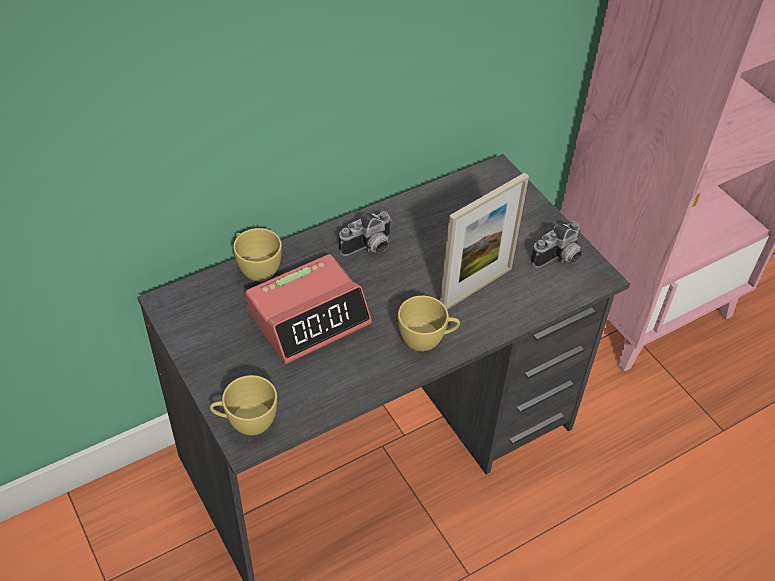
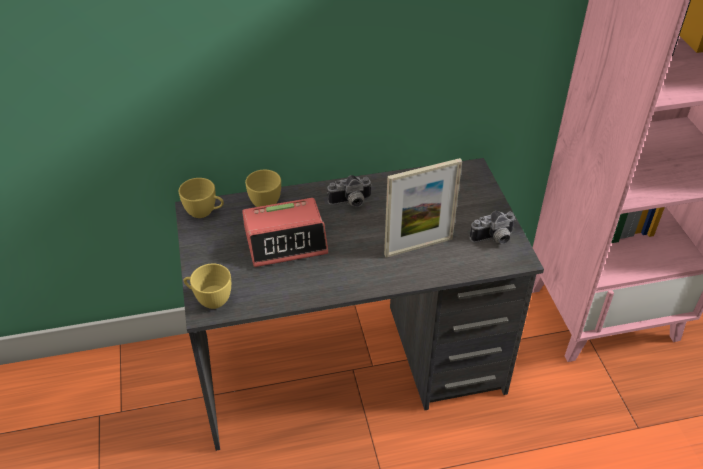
camera: 20 degrees right, 5 degrees down
yellow cup [398,295,460,352] -> yellow cup moved to [179,178,224,218]

